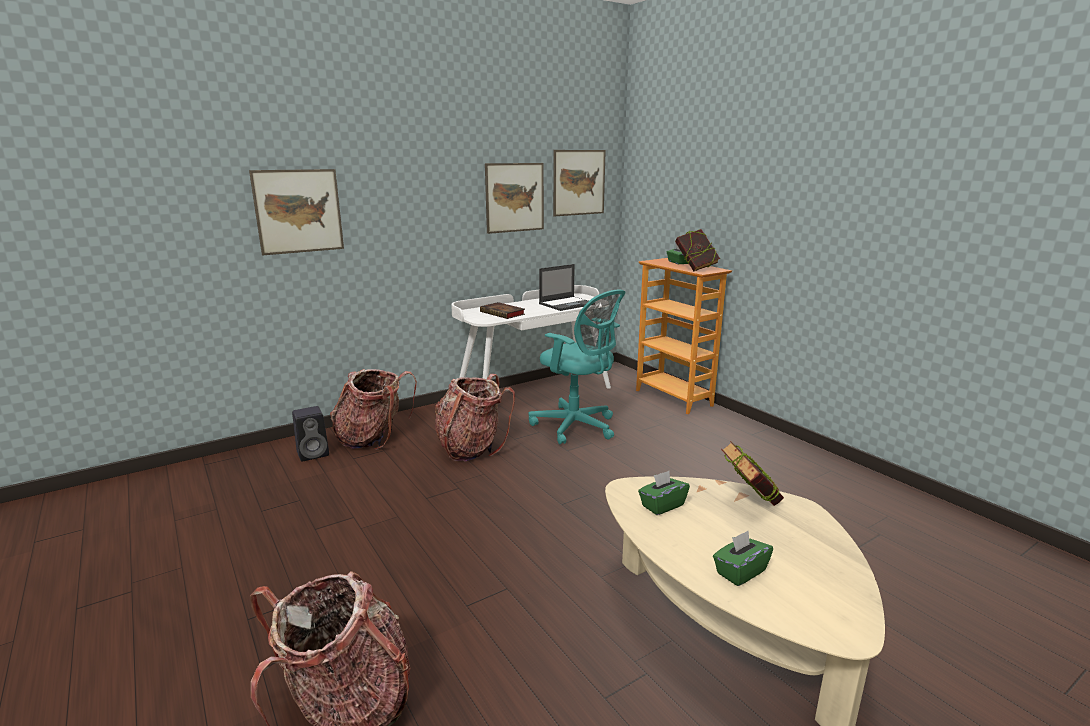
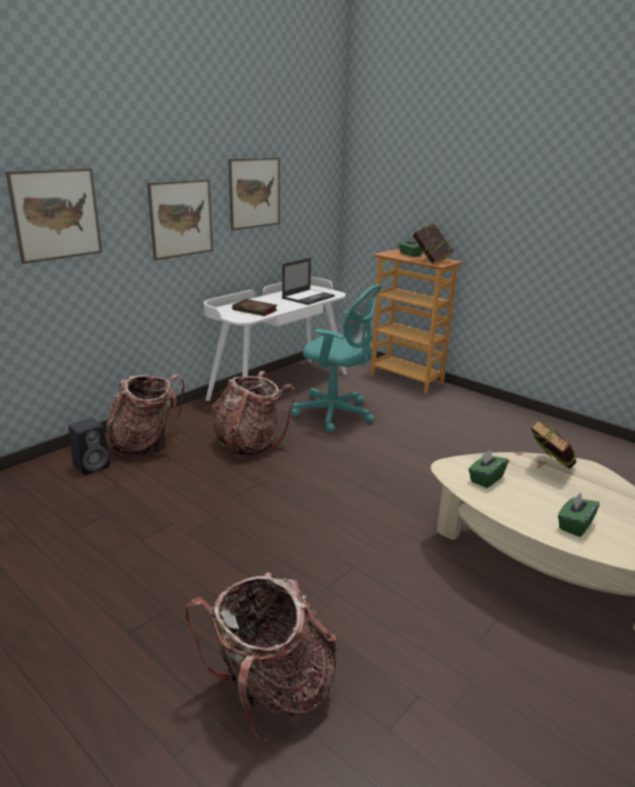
camera: 15 degrees left, 5 degrees up
picture [553,150,606,217] -> picture moved to [147,179,213,260]

